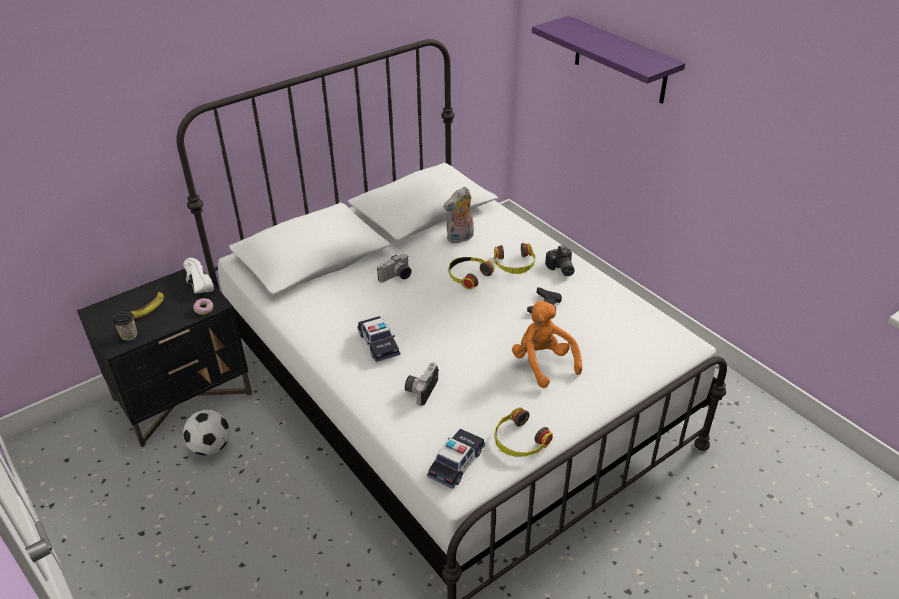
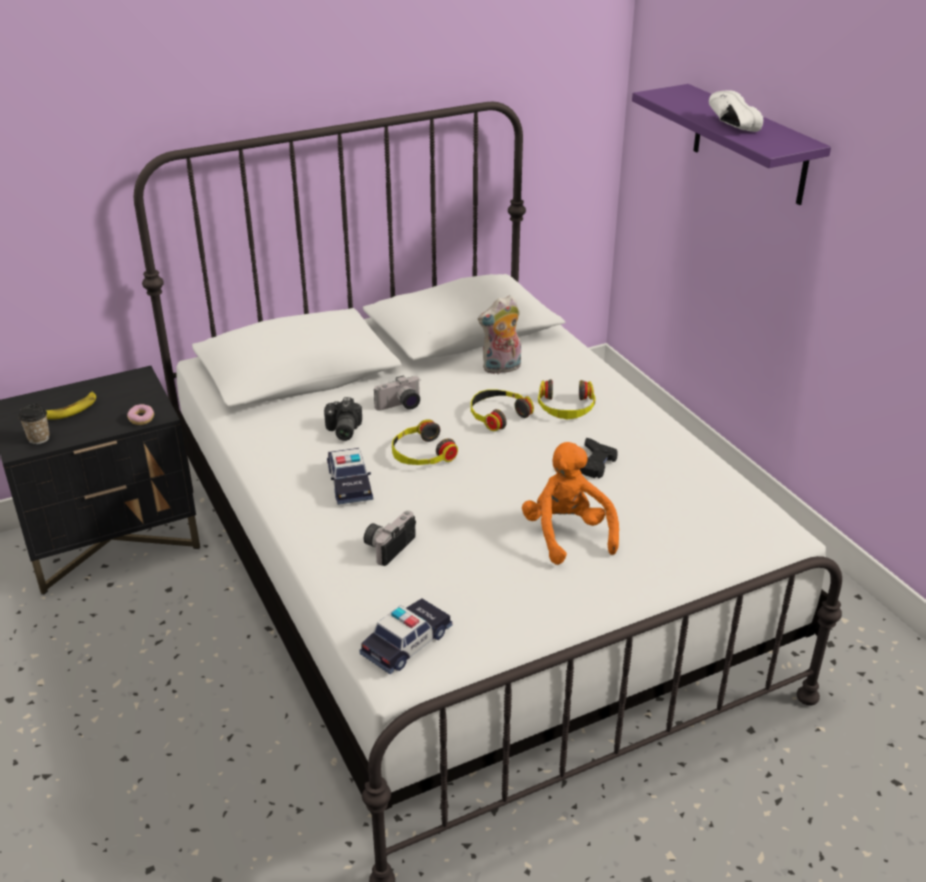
camera: 10 degrees right, 5 degrees down
white shoe [183,258,214,294] -> white shoe moved to [709,90,763,132]
football [183,410,230,456] -> none
headphones [495,408,553,457] -> headphones moved to [392,419,458,465]
camera [545,245,574,276] -> camera moved to [324,397,362,441]

